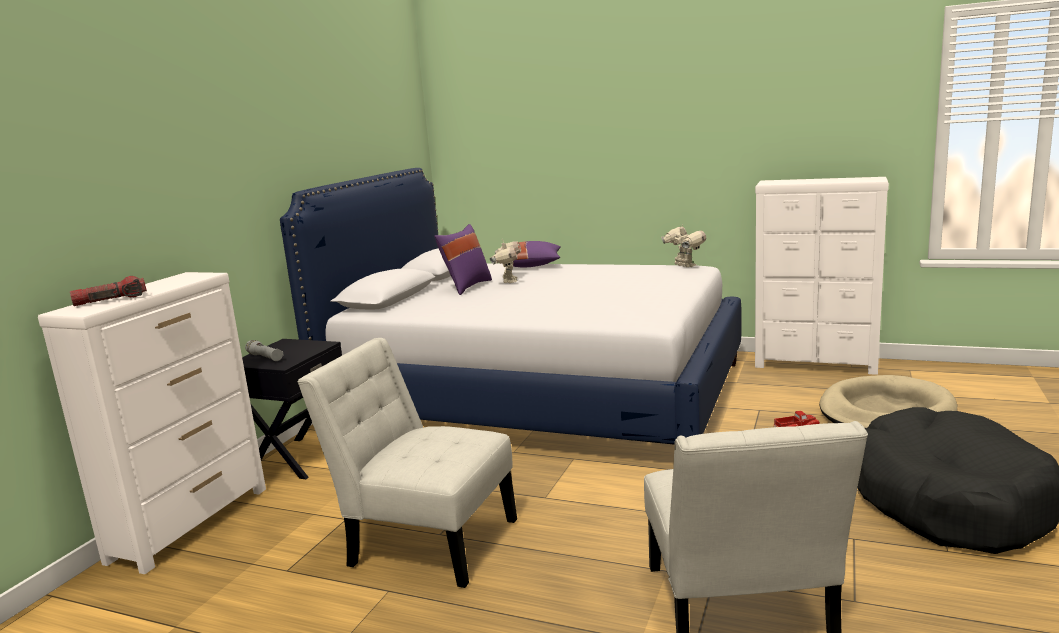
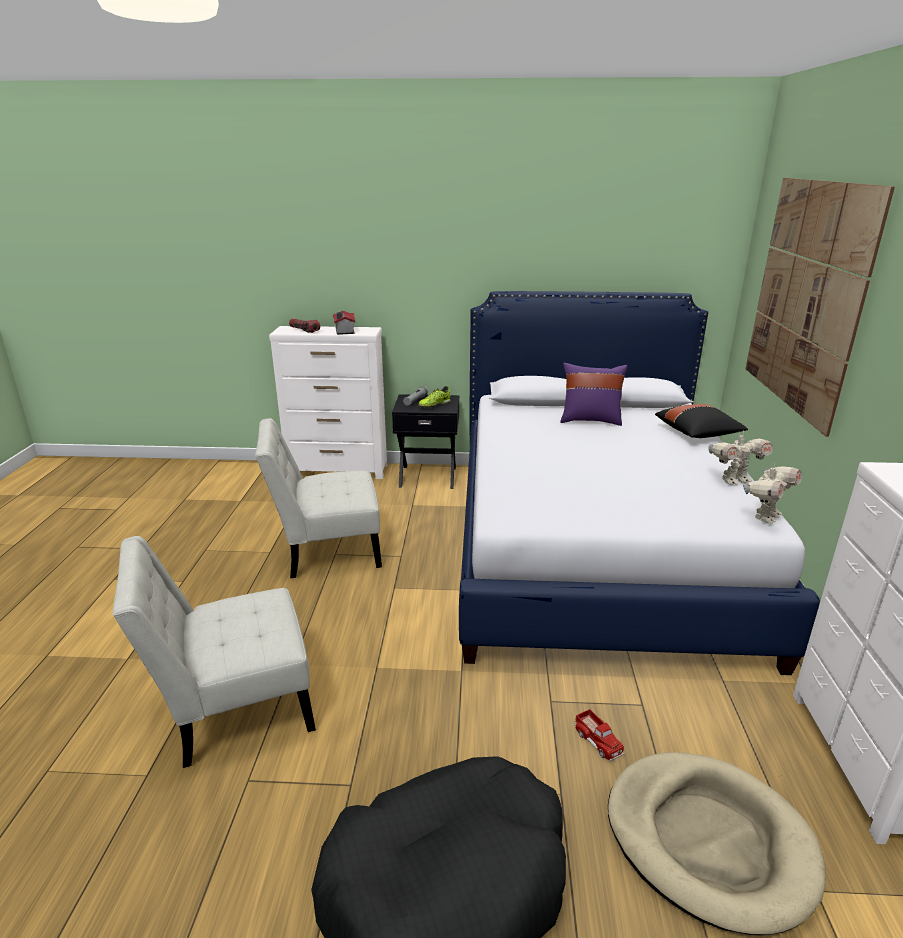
camera: 70 degrees right, 10 degrees up
white chair [297,338,517,588] -> white chair turned 105 degrees counterclockwise [255,418,382,578]
toy robot [490,239,521,283] -> toy robot moved to [708,432,773,485]
purple pillow [513,241,561,267] -> black pillow [655,404,748,438]
none -> toy house [333,311,355,335]
none -> shoe [418,386,451,408]
none -> picture [745,178,895,437]

